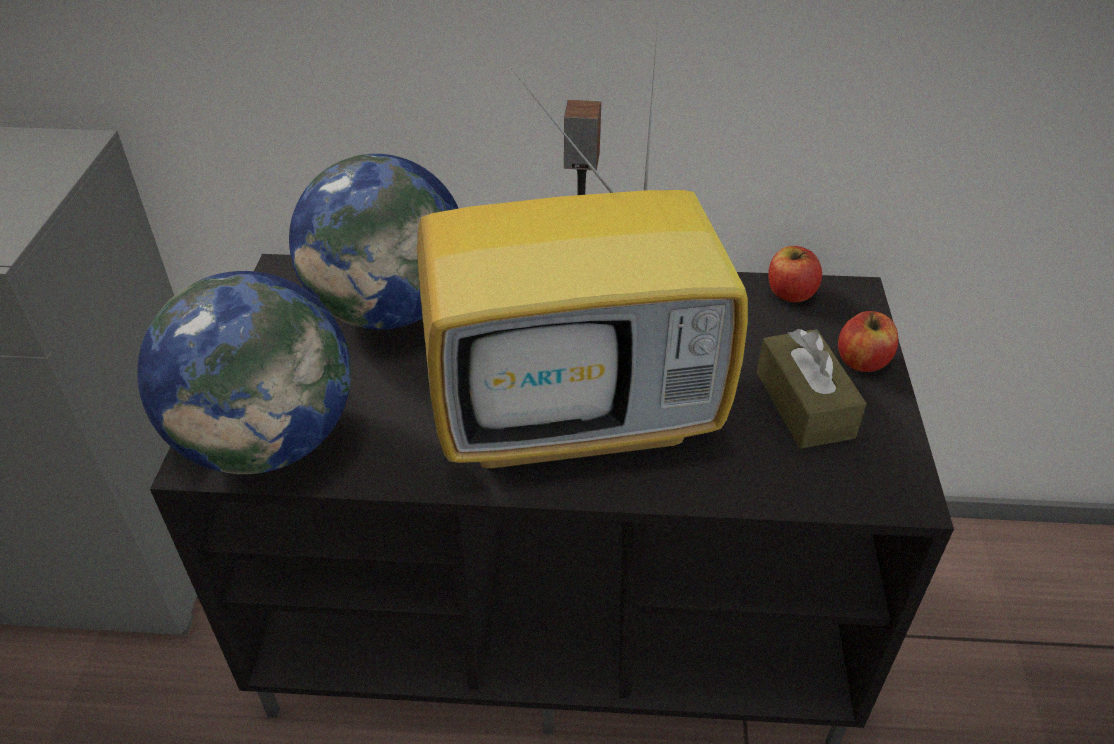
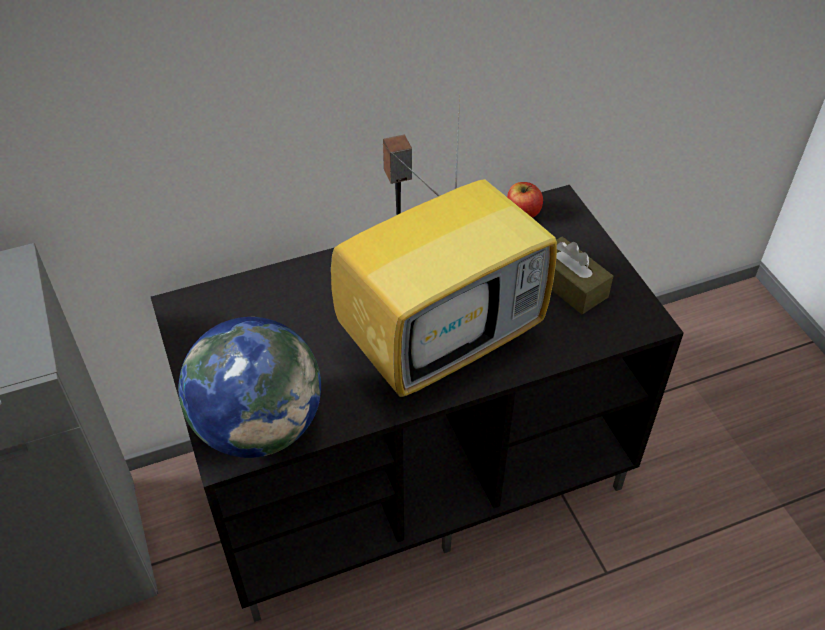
camera: 25 degrees left, 5 degrees up
globe [289,154,459,329] -> none
apple [838,311,898,372] -> none

